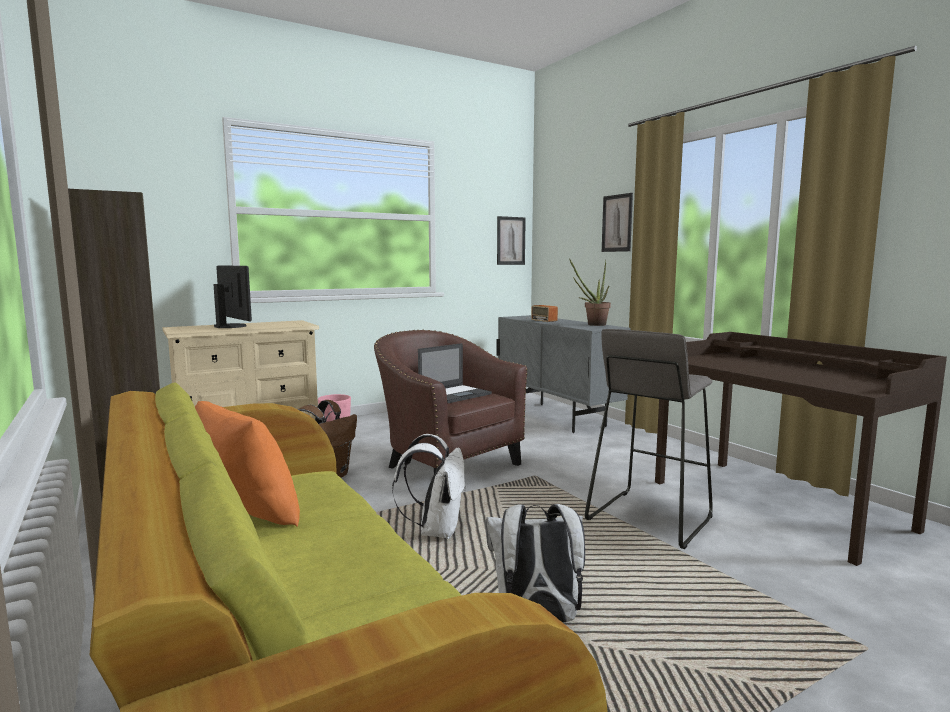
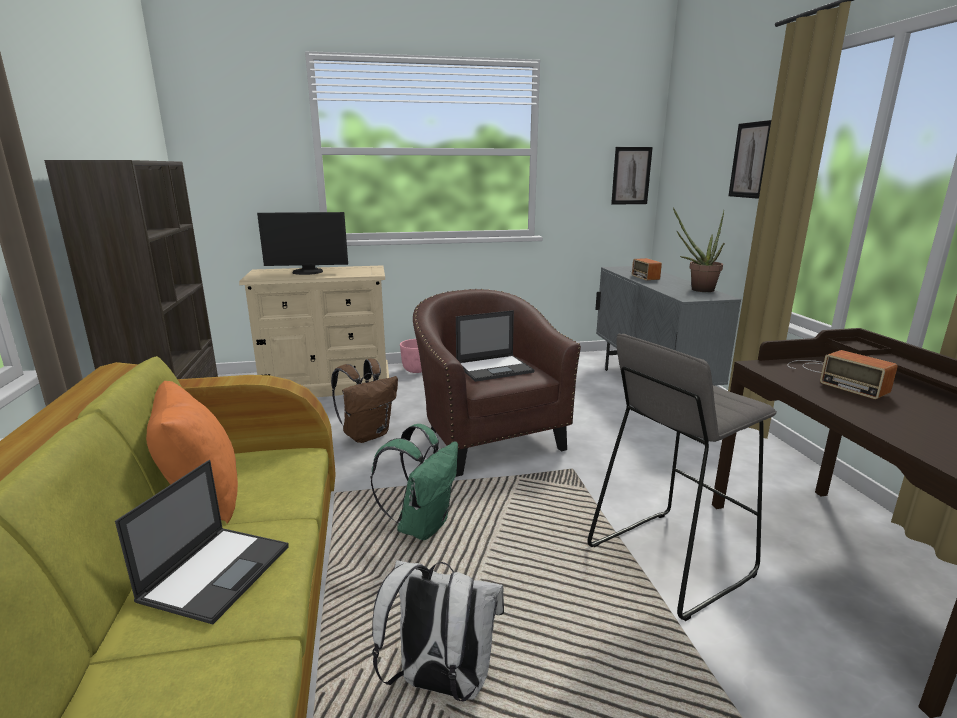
camera: 20 degrees right, 10 degrees up
monitor [213,265,252,328] -> monitor turned 105 degrees clockwise [257,212,348,275]
white backpack [392,434,466,539] -> green backpack [371,424,458,540]
none -> laptop [115,460,289,624]
none -> radio [787,350,898,399]

